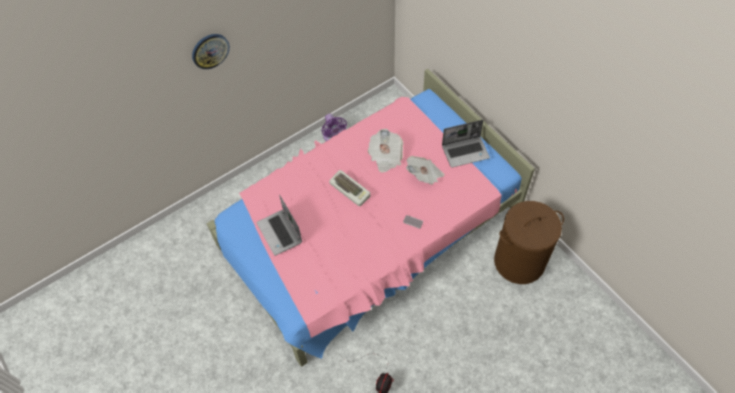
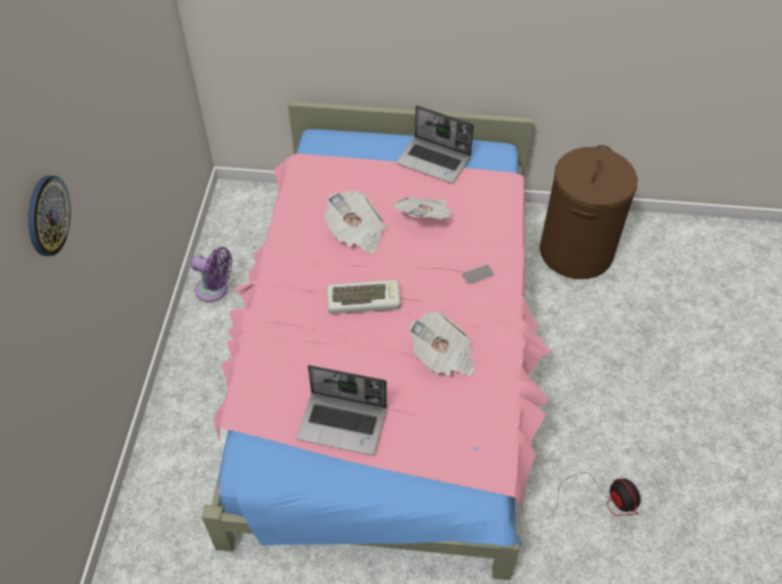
camera: 50 degrees left, 5 degrees down
laptop [442,120,490,168] -> laptop turned 90 degrees clockwise [396,105,474,184]
none -> newspaper [409,312,474,376]

